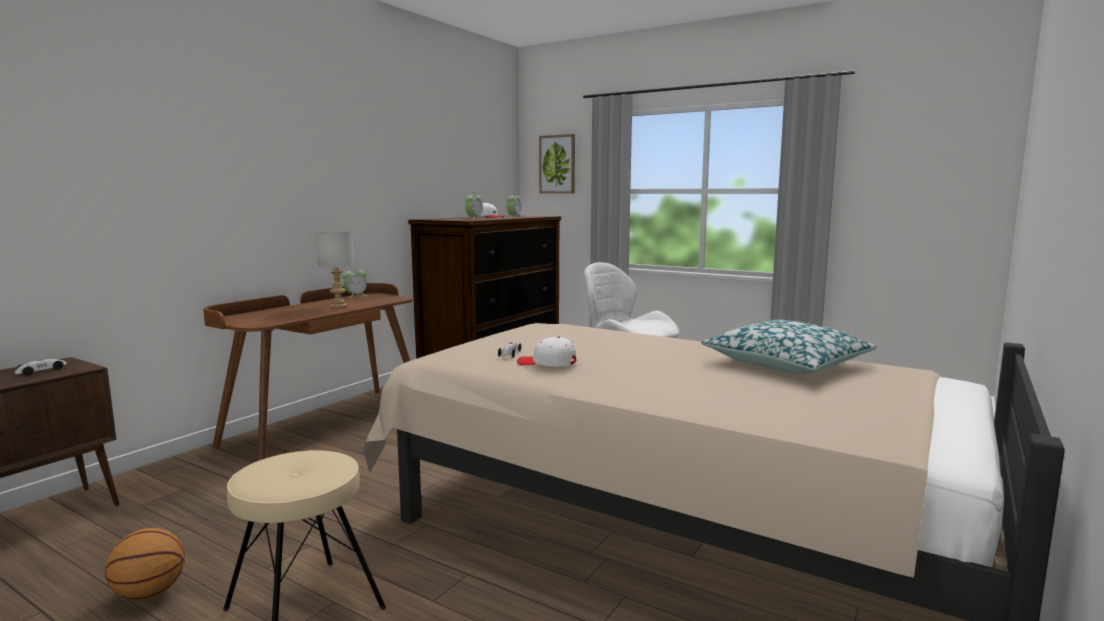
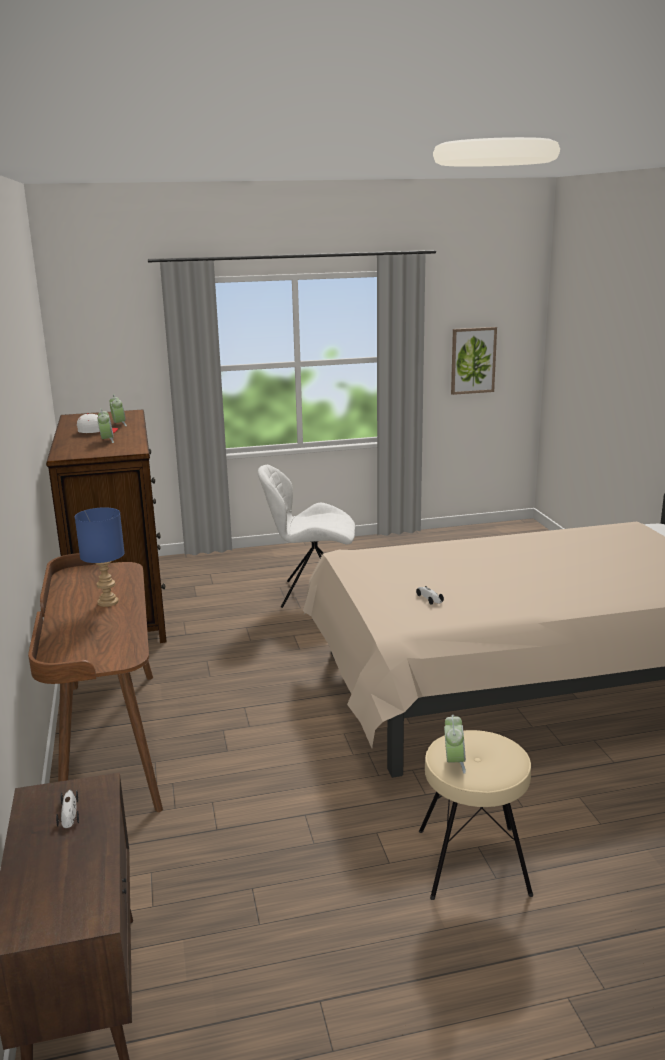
camera: 45 degrees left, 10 degrees up
basketball [105,528,185,600] -> none
grey table lamp [316,231,354,308] -> blue table lamp [75,507,125,607]
alarm clock [342,267,367,298] -> alarm clock moved to [444,715,466,774]
white cap [517,336,576,367] -> none
picture [539,134,575,193] -> picture moved to [451,327,497,395]
pillow [701,320,877,374] -> none

